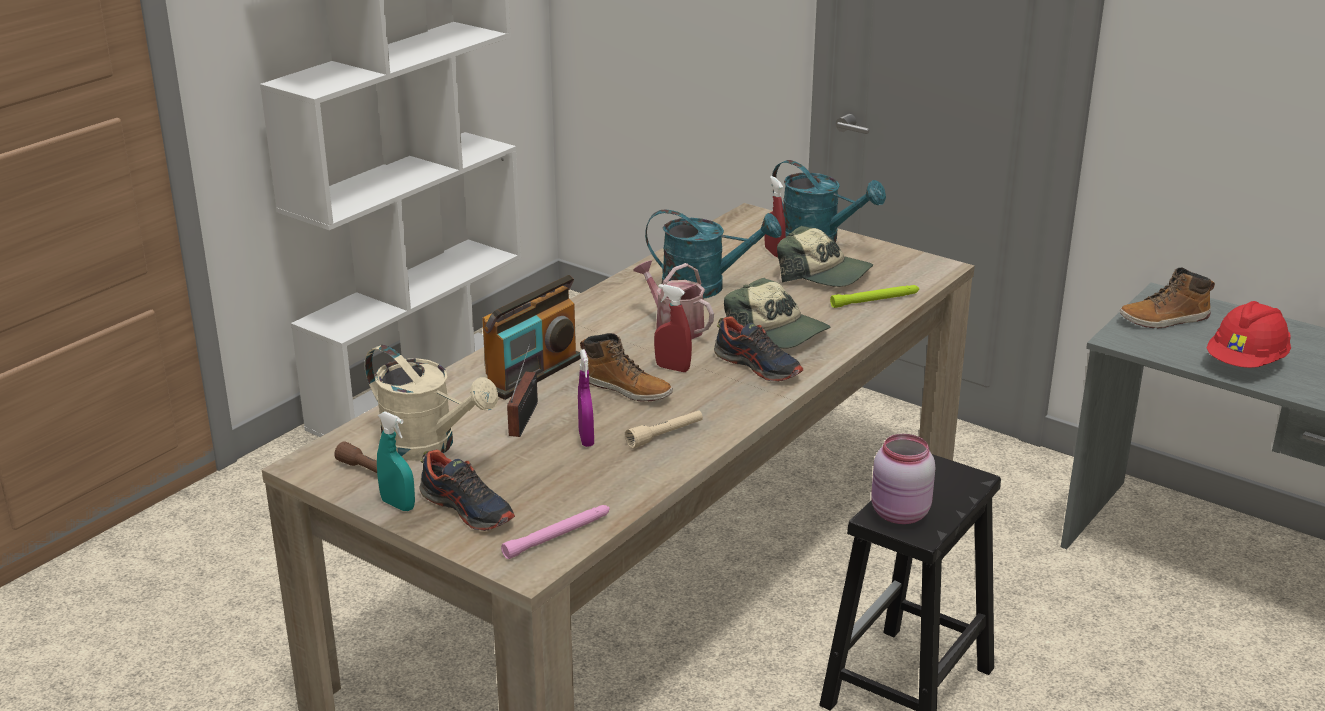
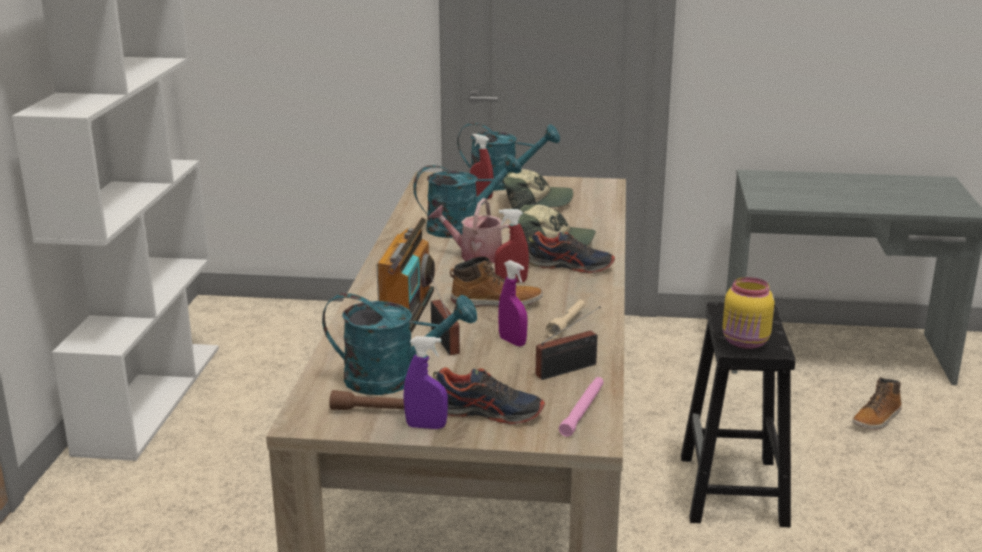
camera: 30 degrees left, 5 degrees down
beige watering can [365,345,498,461] -> turquoise watering can [322,293,477,395]
turquoise spray bottle [377,411,415,511] -> purple spray bottle [404,336,448,429]
green flashlight [830,285,919,308] -> none
pink jar [871,434,935,524] -> yellow jar [723,277,774,349]
boot [1120,268,1215,329] -> boot moved to [852,377,902,430]
red hard hat [1207,301,1291,368] -> none
none -> radio [536,306,601,380]

